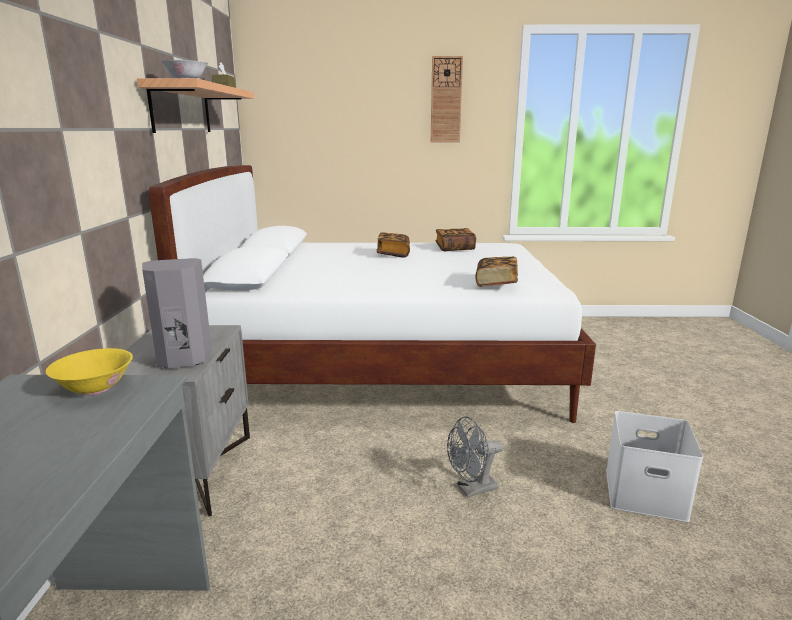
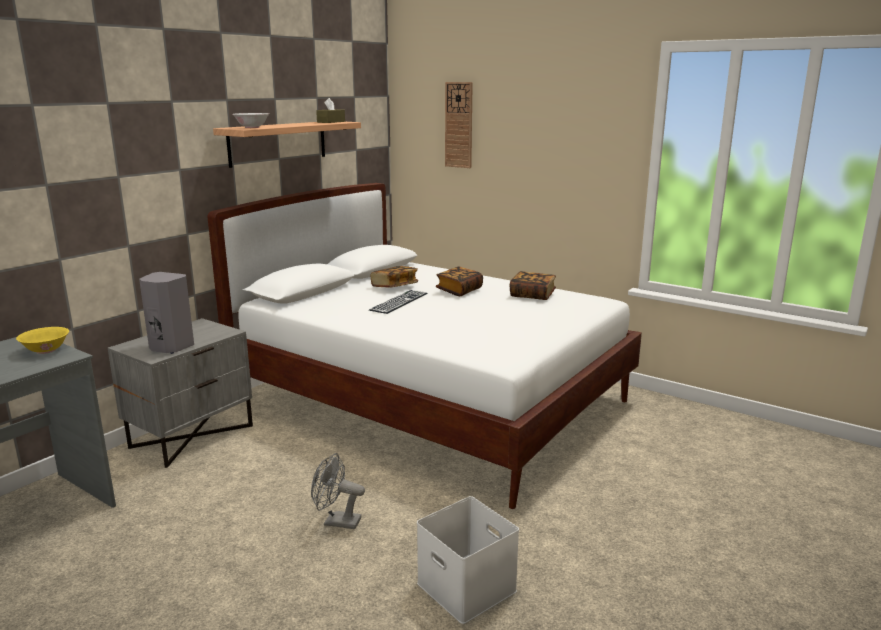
camera: 35 degrees right, 0 degrees up
wall clock [431,56,463,142] -> wall clock moved to [445,82,473,168]
book [475,257,518,287] -> book moved to [370,266,418,288]
none -> keyboard [369,290,428,314]

